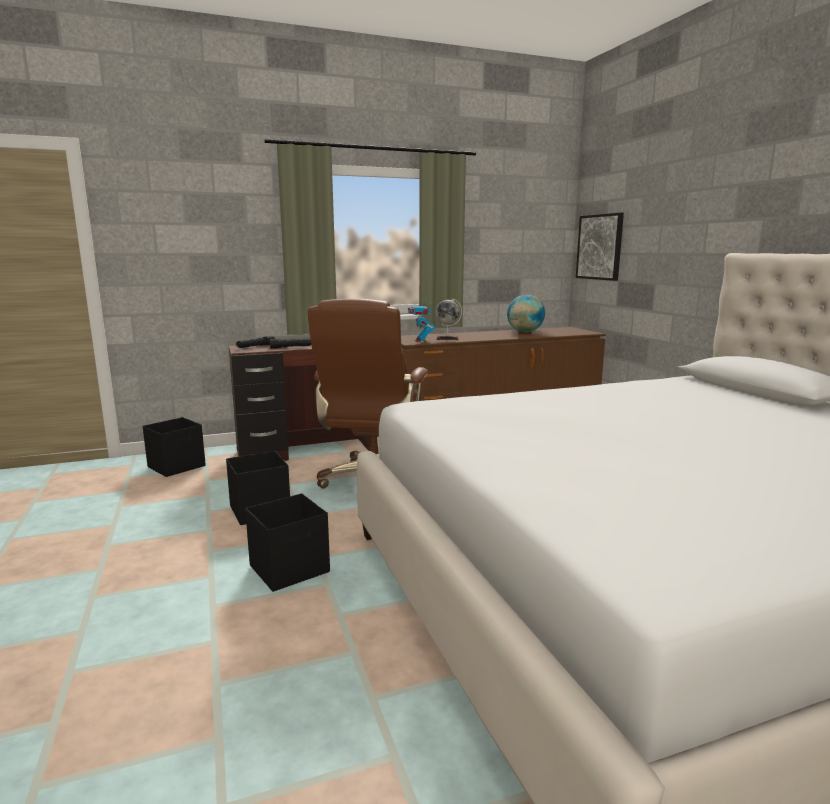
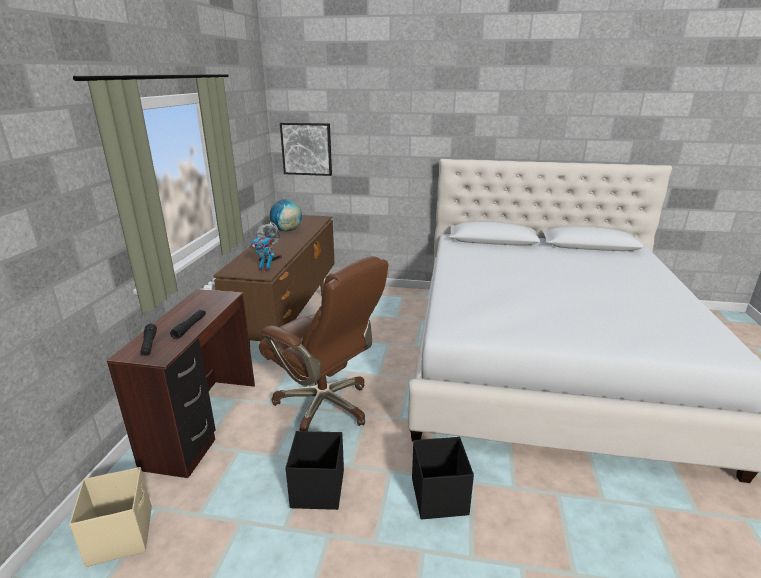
camera: 60 degrees left, 10 degrees up
black storage box [143,417,206,477] -> beige storage box [69,467,152,567]

